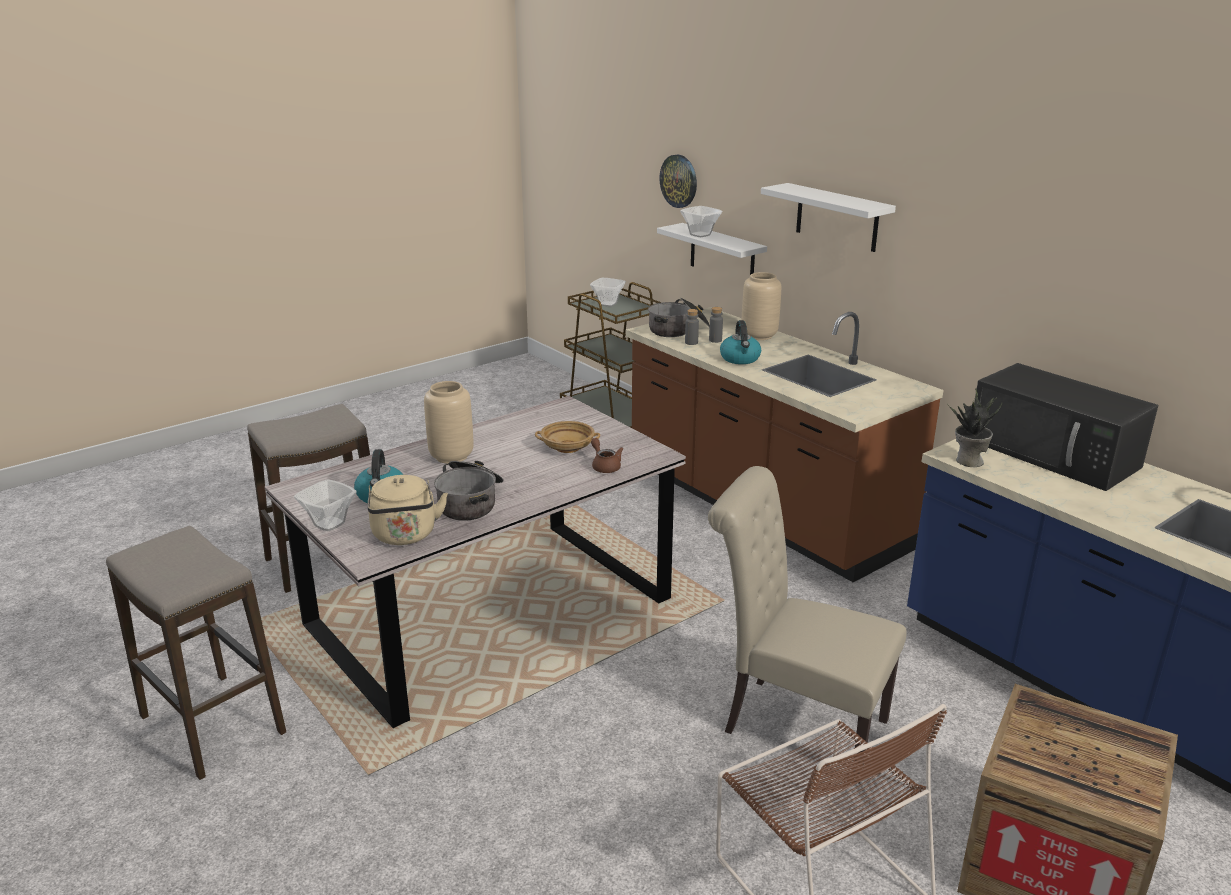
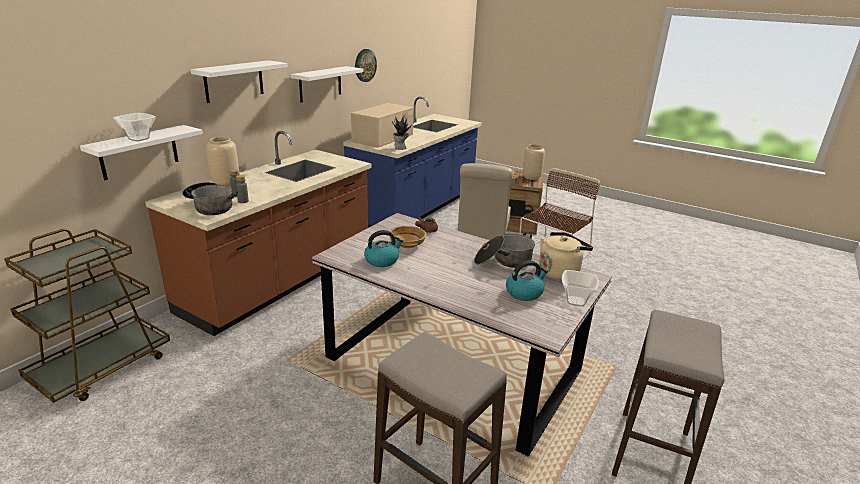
camera: 110 degrees left, 0 degrees up
beige vase [424,381,473,464] -> beige vase moved to [522,144,545,180]
bowl [590,278,626,307] -> none
wall clock [659,155,697,208] -> wall clock moved to [355,49,377,82]
kettle [720,320,761,364] -> kettle moved to [364,230,403,267]
black microwave [977,363,1158,491] -> beige microwave [351,103,414,148]
none -> white shelf [291,66,363,102]

